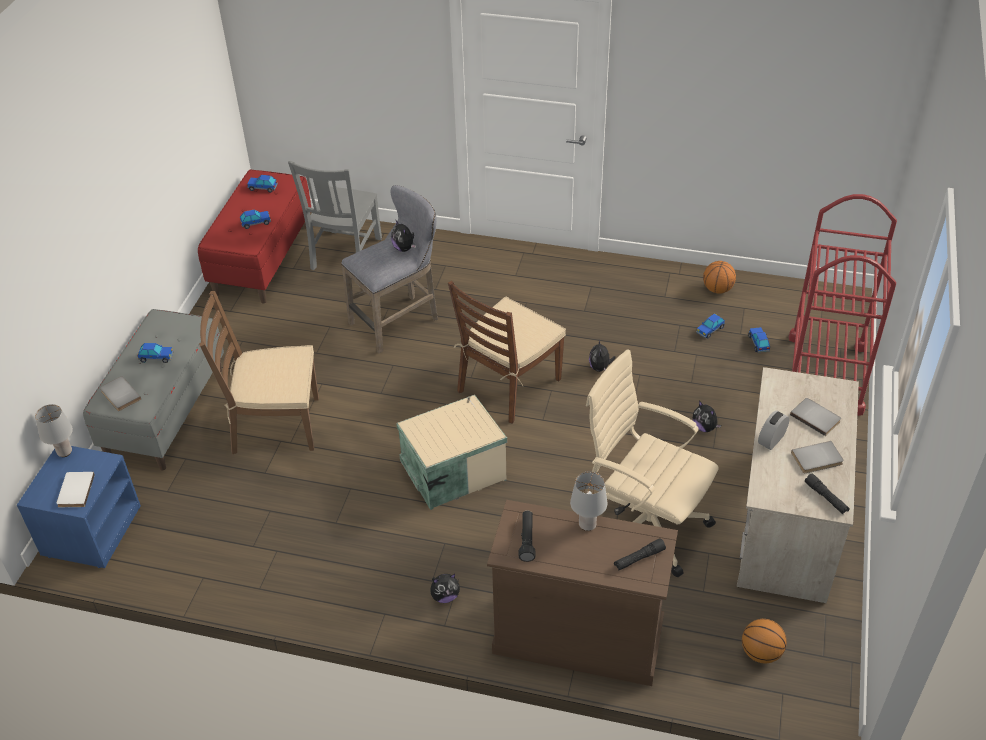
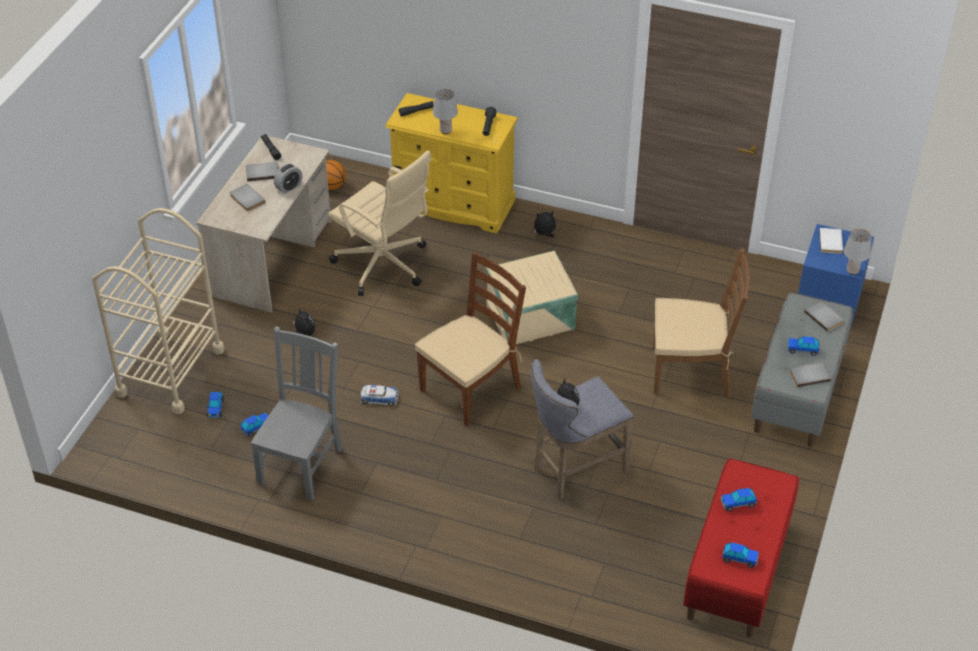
camera: 175 degrees left, 0 degrees up
grey chair [288,161,382,270] -> grey chair moved to [251,327,343,500]
brown dresser [487,500,678,686] -> yellow dresser [385,93,518,234]
plush toy [589,340,616,372] -> toy car [360,385,399,406]
basketball [703,261,736,294] -> none
red cart [788,194,897,416] -> beige cart [92,208,225,414]
none -> grey book [789,362,831,387]

